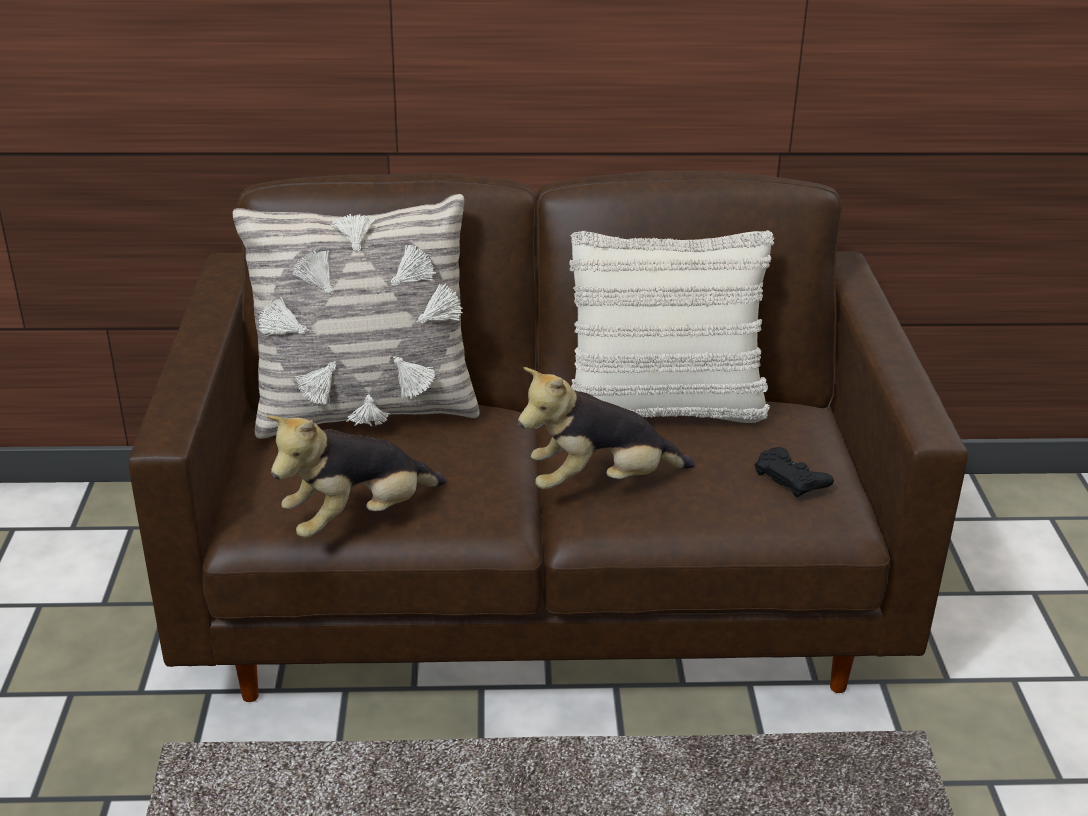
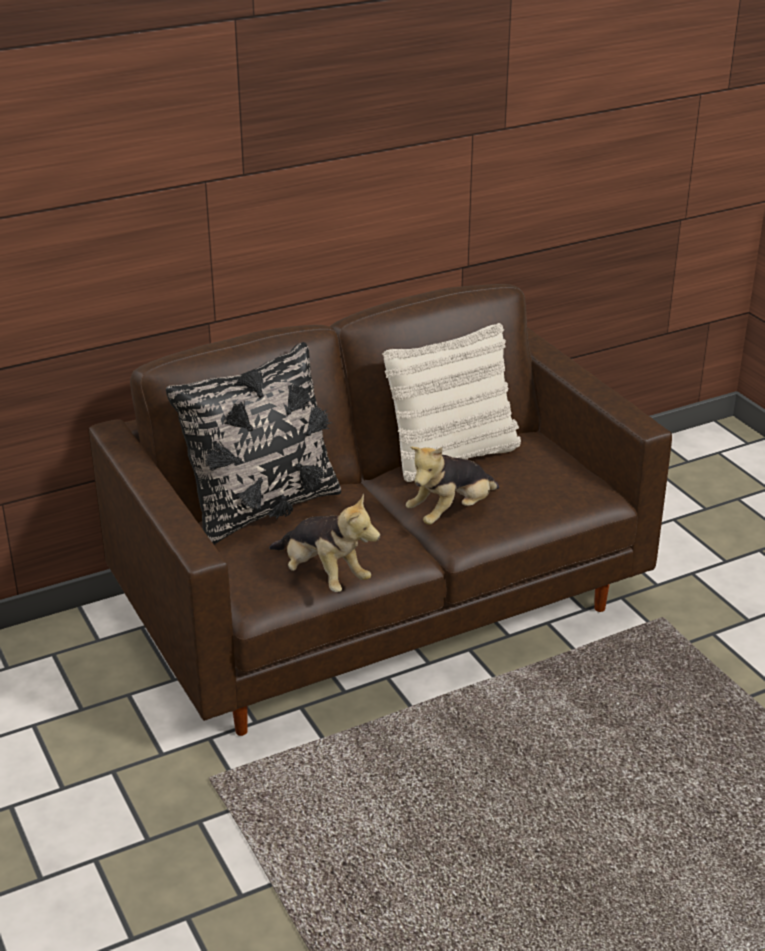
camera: 25 degrees left, 0 degrees up
beige pillow [233,194,479,439] -> black pillow [166,342,341,545]
plush toy [267,415,447,538] -> plush toy turned 75 degrees counterclockwise [269,494,380,592]
black game controller [755,447,834,497] -> none

